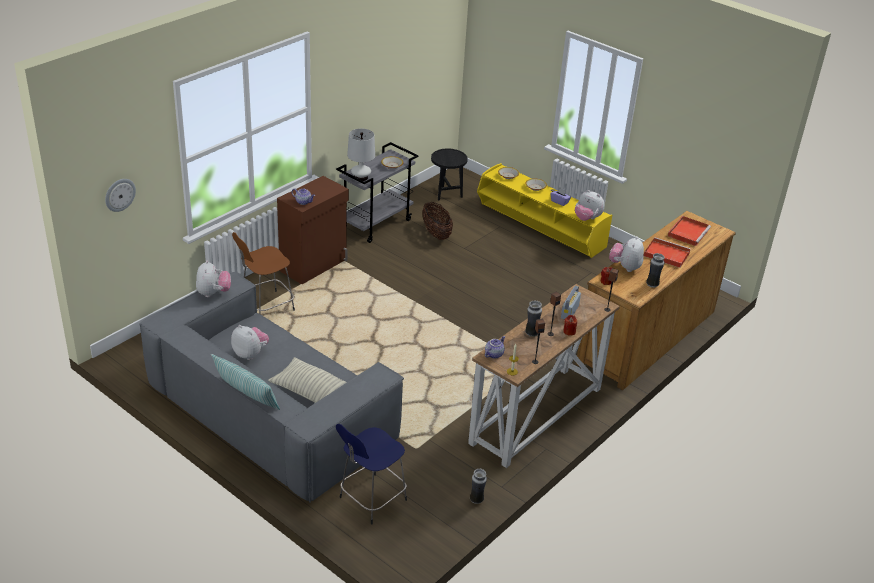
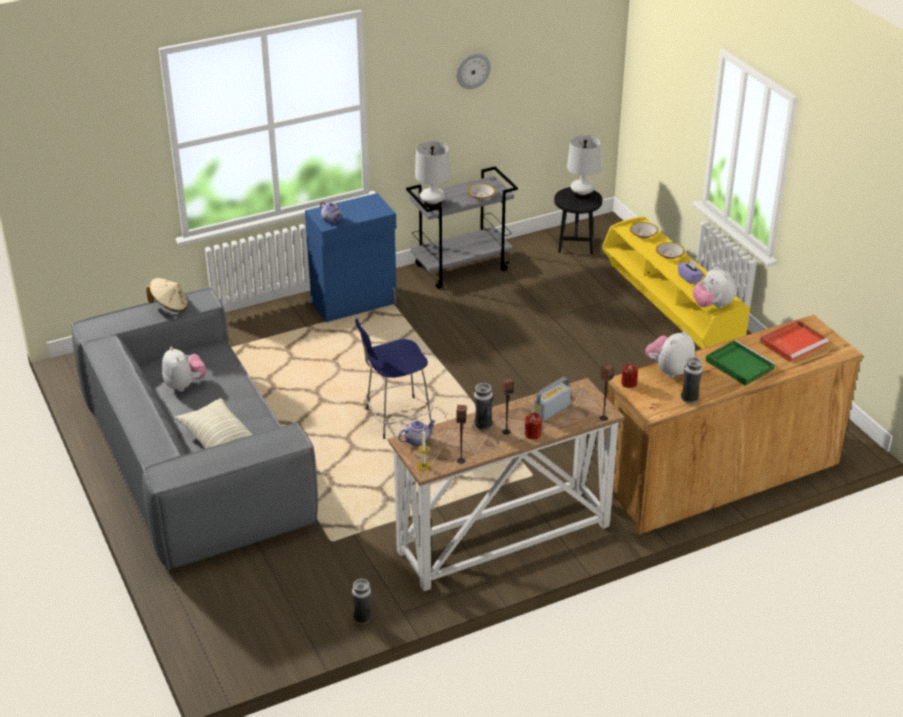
camera: 25 degrees right, 0 degrees up
wall clock [105,179,136,212] -> wall clock moved to [456,53,491,89]
plush toy [196,260,231,297] -> beige hat [146,278,188,312]
pillow [211,354,280,410] -> none
brown stool [232,232,295,314] -> none
brown cabinet [277,176,349,284] -> blue cabinet [305,193,397,322]
blue stool [336,424,407,524] -> blue stool moved to [355,318,433,439]
basket [422,202,453,240] -> none
red tray [644,237,691,268] -> green tray [706,340,776,386]
none -> white table lamp [567,135,601,199]

